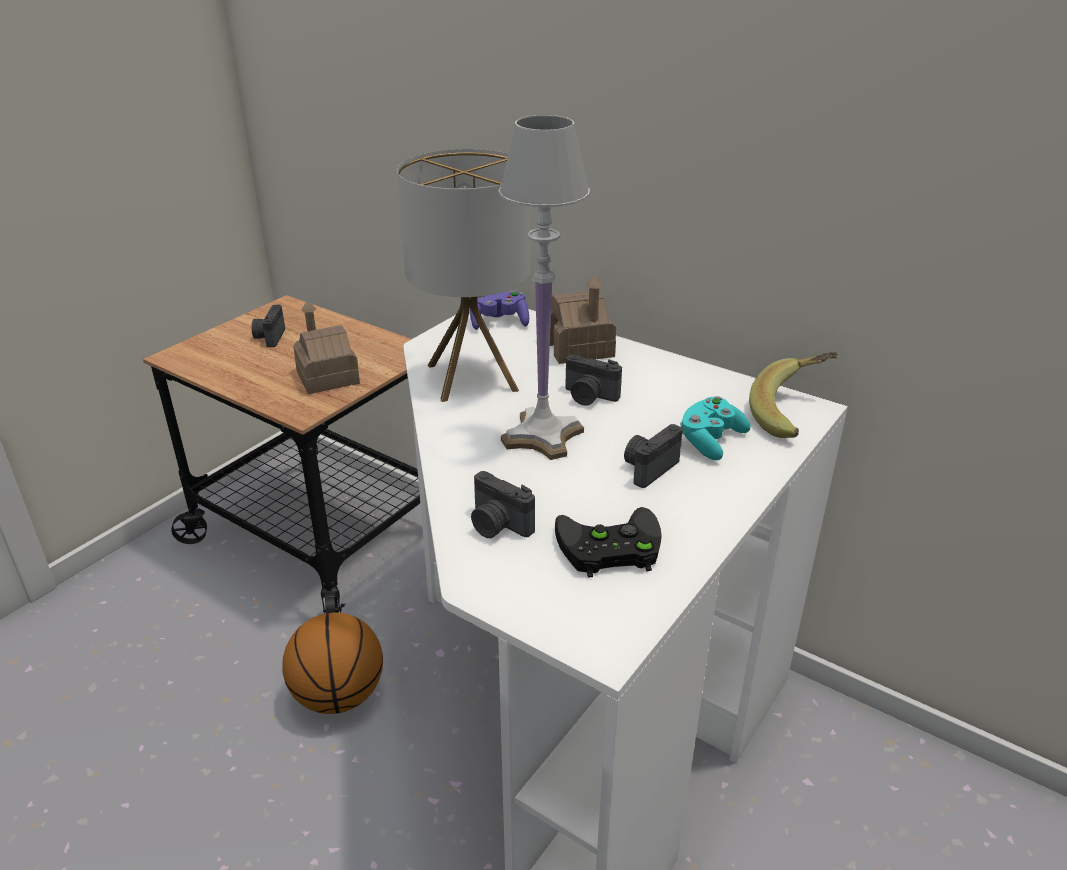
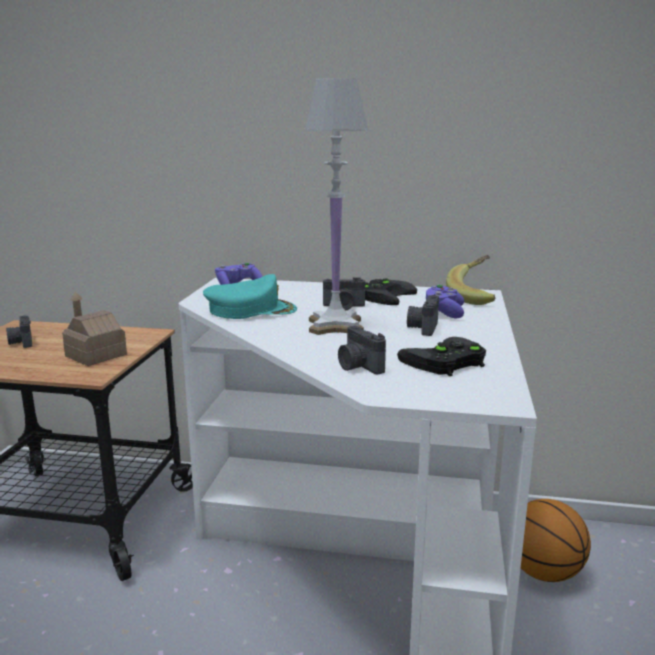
camera: 25 degrees left, 15 degrees down
basketball [282,613,383,714] -> basketball moved to [521,499,591,582]
table lamp [397,149,530,402] -> turquoise cap [203,274,297,319]
camera [471,471,535,538] -> camera turned 45 degrees clockwise [338,326,386,374]
toy house [550,275,616,364] -> none
turquoise game controller [680,396,751,460] -> purple game controller [426,285,464,318]
none -> black game controller [365,278,417,305]

